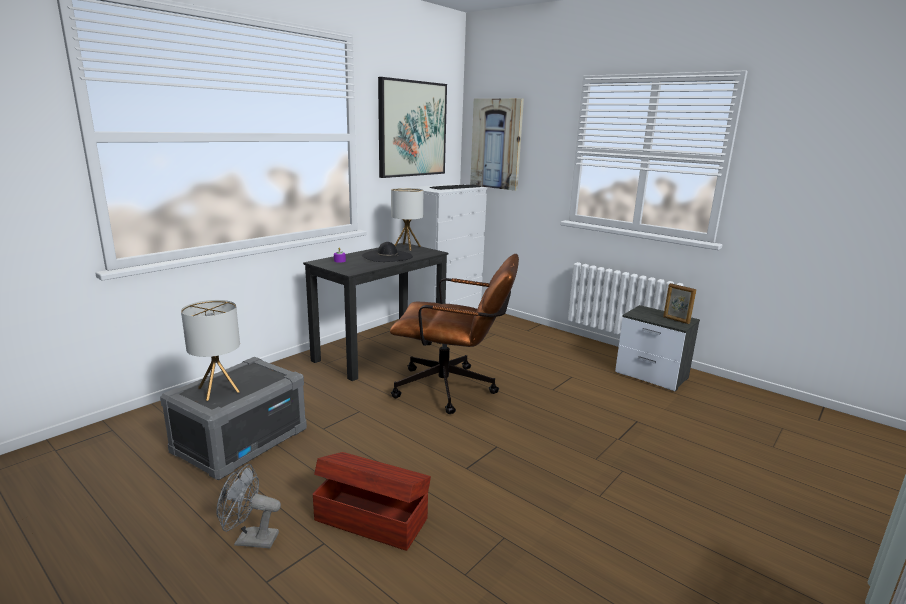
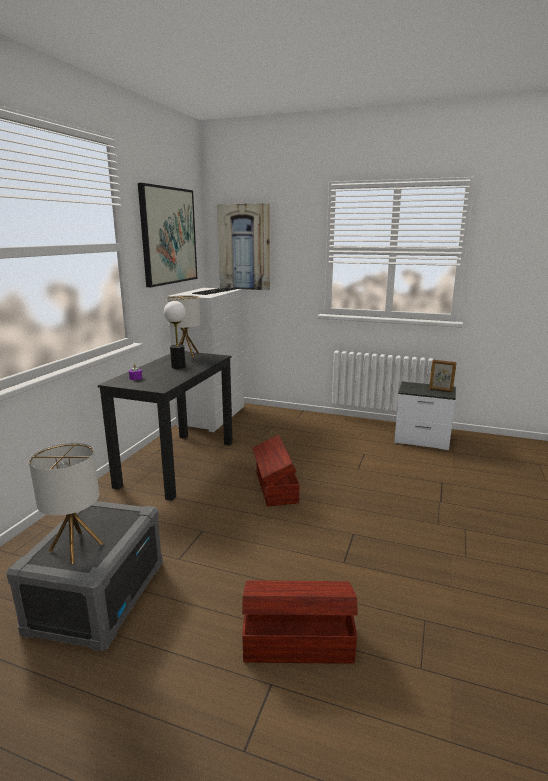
camera: 20 degrees left, 0 degrees up
grey fan [216,464,281,549] -> none
black hat [362,242,413,262] -> table lamp [164,301,186,369]
brown office chair [390,254,519,414] -> brown storage box [252,435,299,506]

